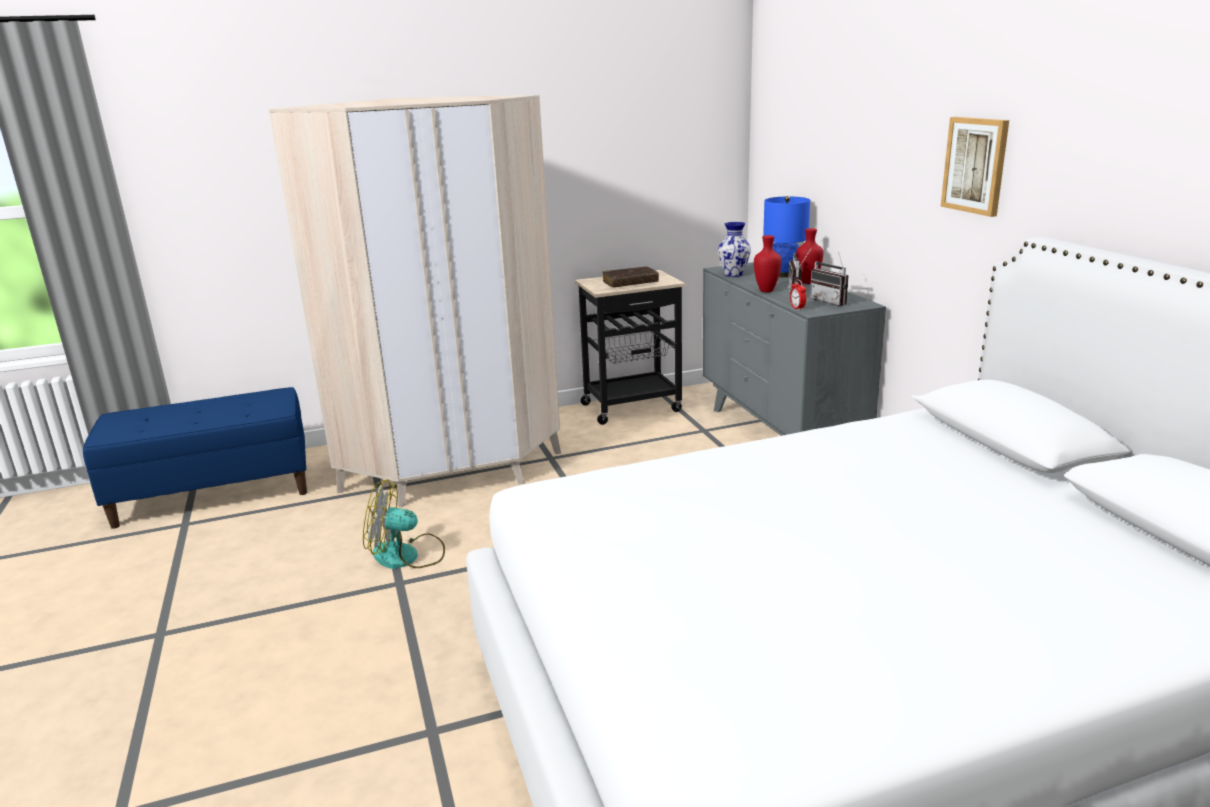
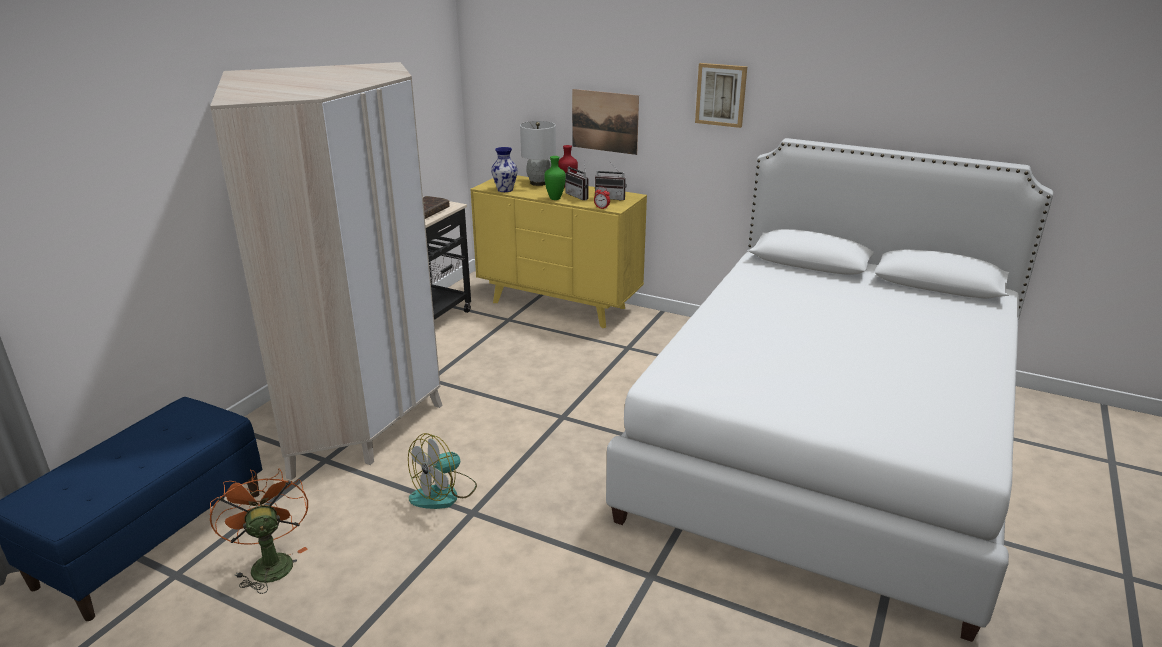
camera: 45 degrees left, 5 degrees up
grey dresser [703,262,886,436] -> yellow dresser [470,175,647,328]
red vase [754,235,782,292] -> green vase [544,156,566,200]
blue table lamp [763,196,810,277] -> white table lamp [520,121,556,186]
none -> orange fan [210,468,308,594]
none -> picture [572,89,639,155]

